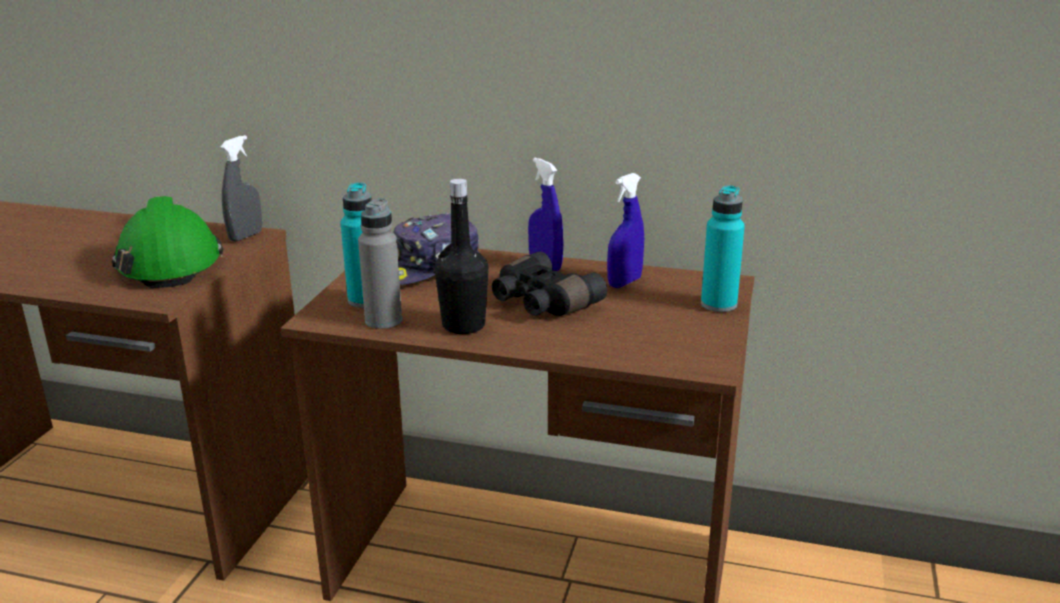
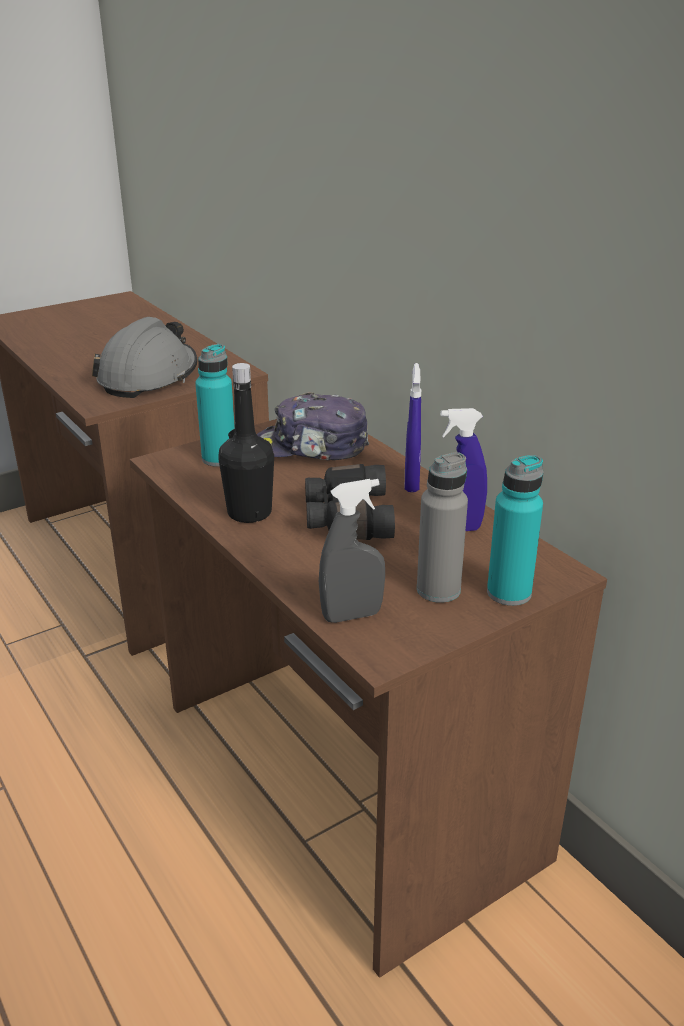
camera: 40 degrees right, 5 degrees up
green hard hat [112,196,224,288] -> grey hard hat [92,317,198,398]
grey spray bottle [220,135,262,242] -> grey spray bottle moved to [319,479,385,623]
grey bottle [358,198,402,329] -> grey bottle moved to [417,452,468,603]

